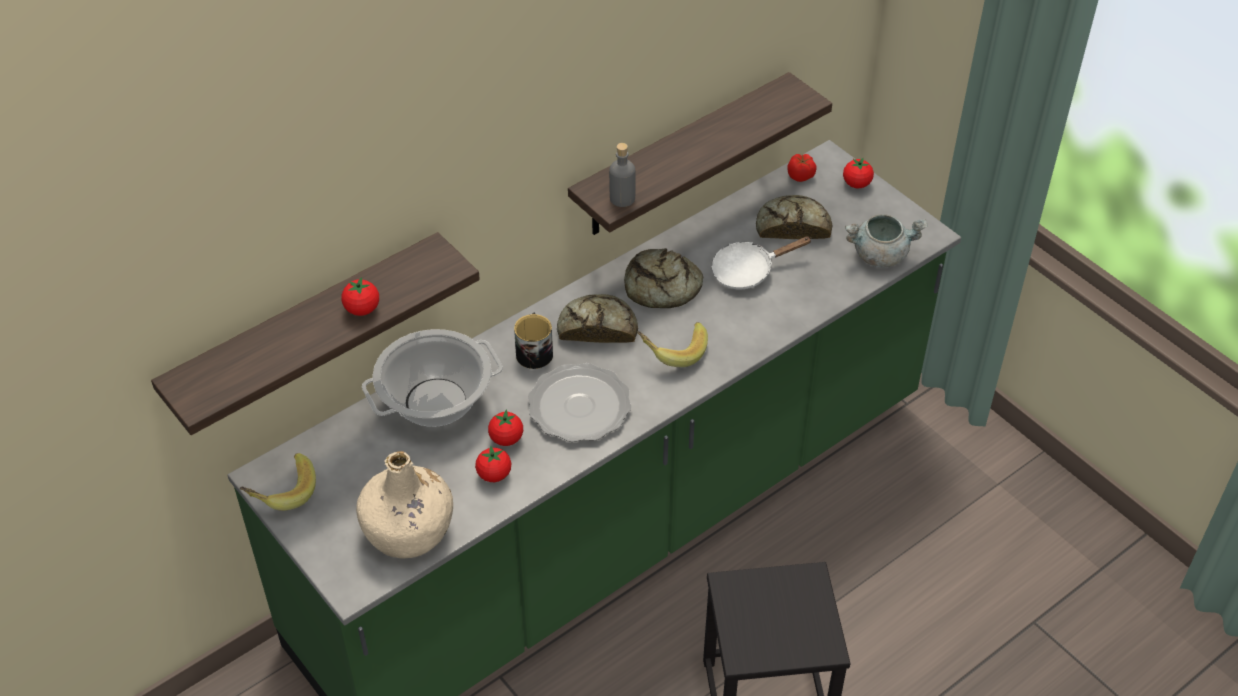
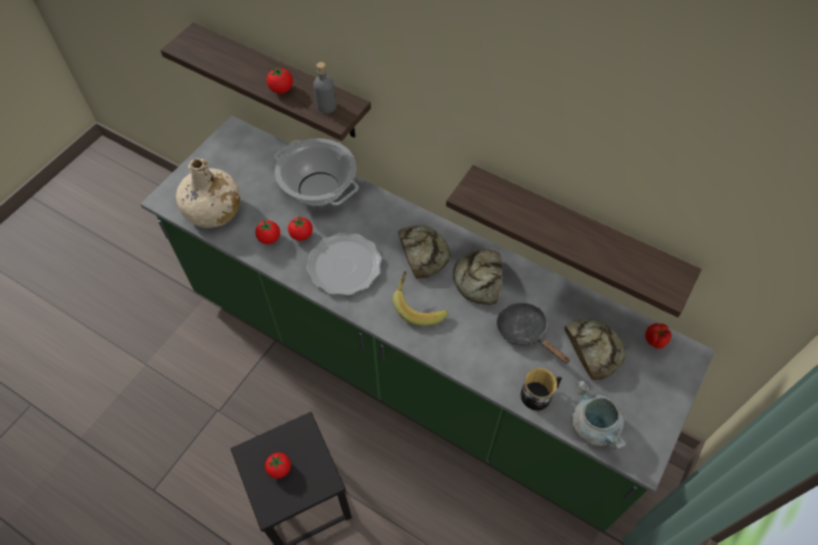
camera: 70 degrees right, 10 degrees up
banana [240,453,316,511] -> none
mug [514,312,553,369] -> mug moved to [520,368,562,411]
grey bottle [609,143,636,207] -> grey bottle moved to [313,62,337,113]
white frying pan [711,236,812,289] -> black frying pan [496,302,570,364]
tomato [843,157,874,188] -> tomato moved to [265,452,291,479]

